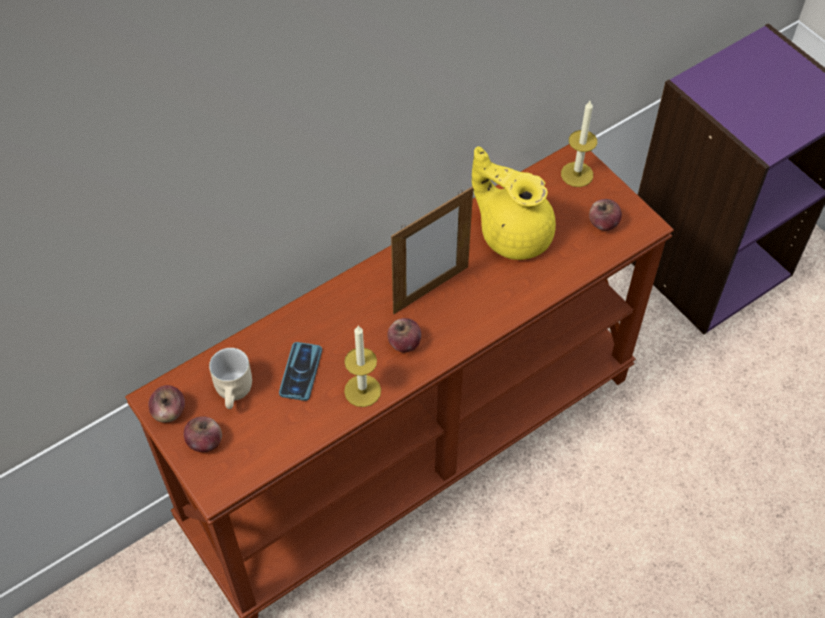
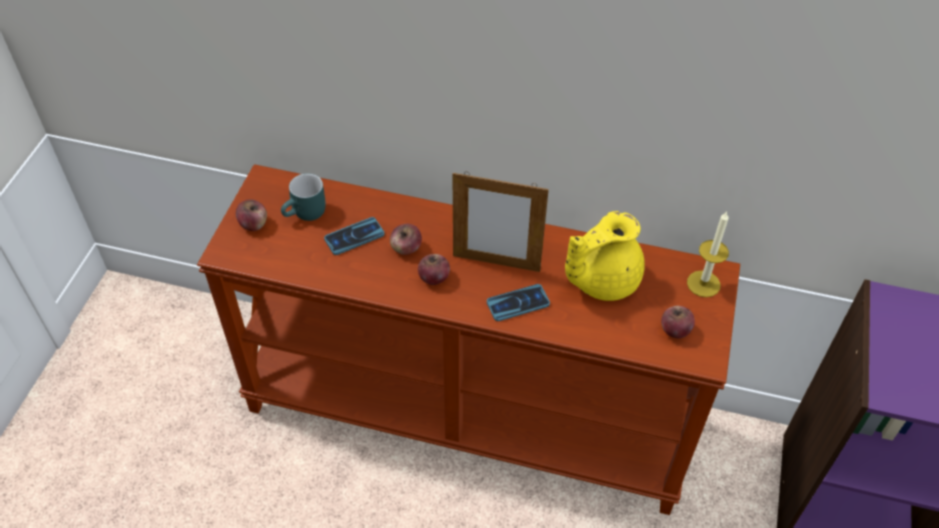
camera: 50 degrees right, 5 degrees down
apple [148,385,185,422] -> apple moved to [390,224,422,255]
beige mug [209,348,252,409] -> turquoise mug [281,173,326,221]
candle [344,326,381,407] -> none
yellow teapot [472,146,556,260] -> yellow teapot turned 120 degrees counterclockwise [565,211,645,301]
none -> phone [487,284,550,321]

